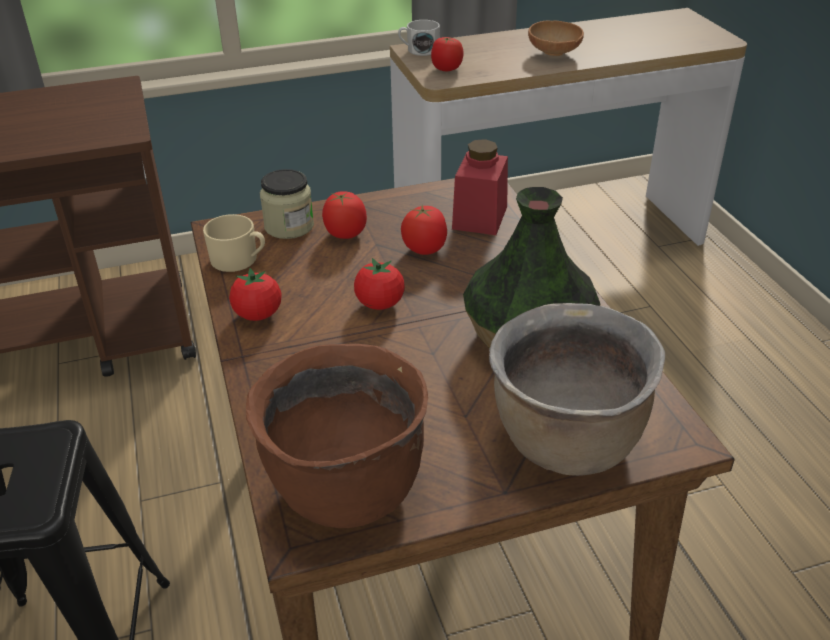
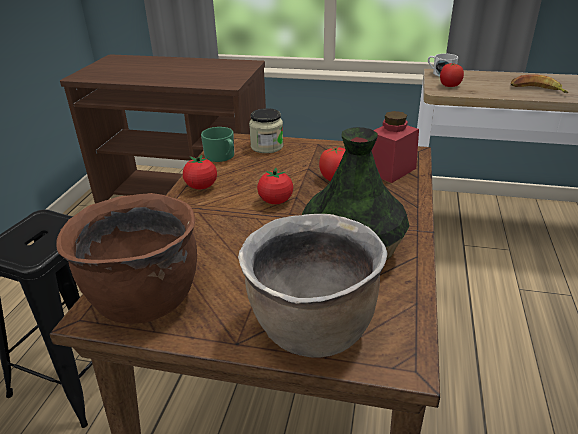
camera: 30 degrees right, 5 degrees down
beige mug [203,214,265,272] -> green mug [201,127,234,162]
tomato [322,191,367,239] -> none
brown bowl [528,20,584,56] -> banana [511,74,568,93]

